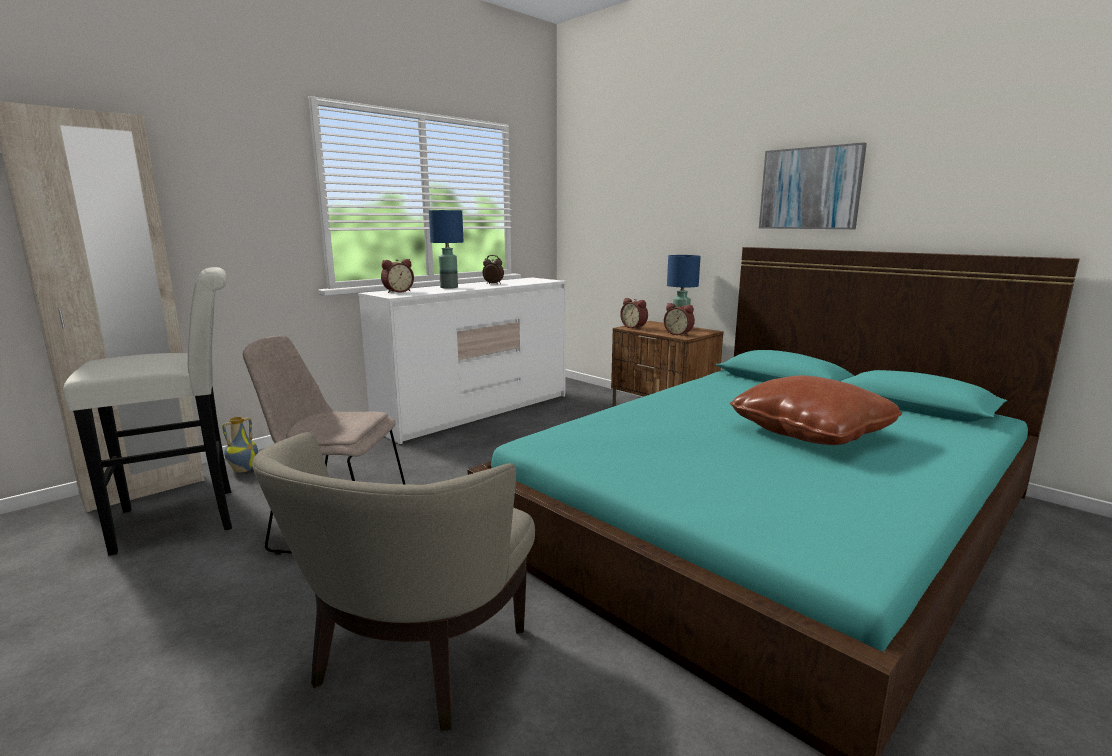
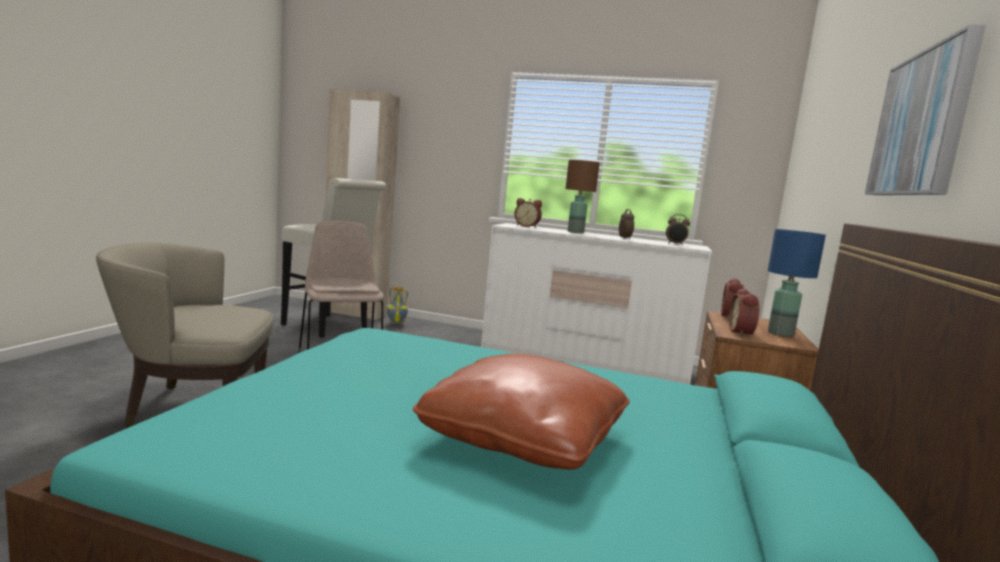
camera: 60 degrees right, 5 degrees down
blue table lamp [429,210,463,289] -> brown table lamp [566,160,600,233]
none -> alarm clock [666,214,690,245]

